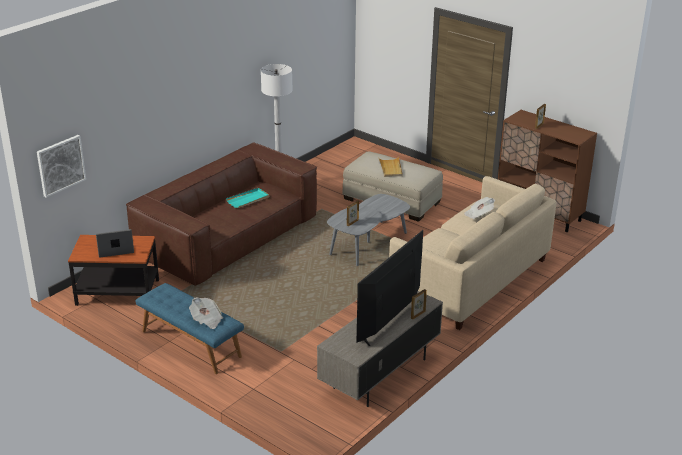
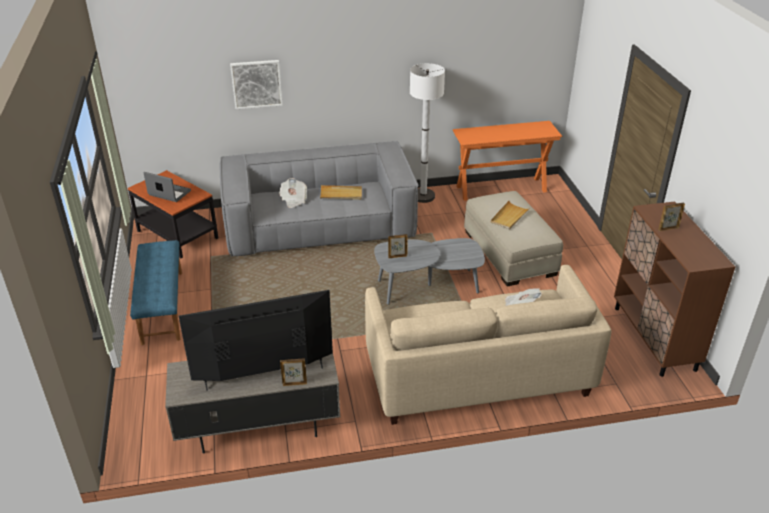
camera: 40 degrees right, 5 degrees up
picture [37,135,86,198] -> picture moved to [230,60,283,109]
brown sofa [126,142,317,286] -> grey sofa [220,141,419,256]
newspaper [189,297,223,329] -> newspaper moved to [279,178,307,208]
turquoise tray [226,188,269,208] -> beige tray [320,185,362,200]
none -> orange console table [453,121,563,201]

